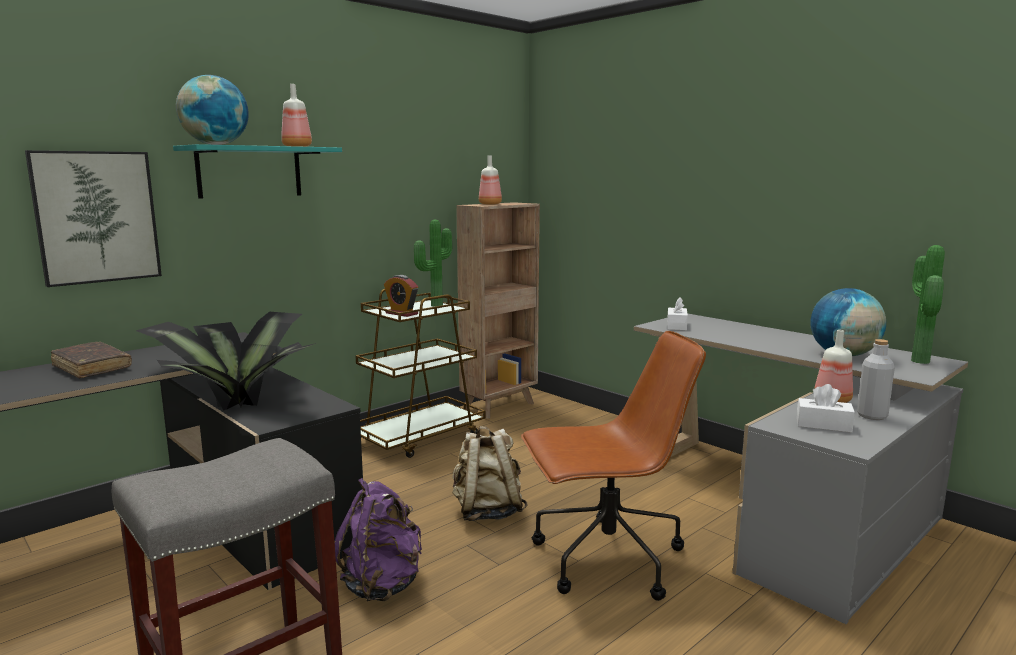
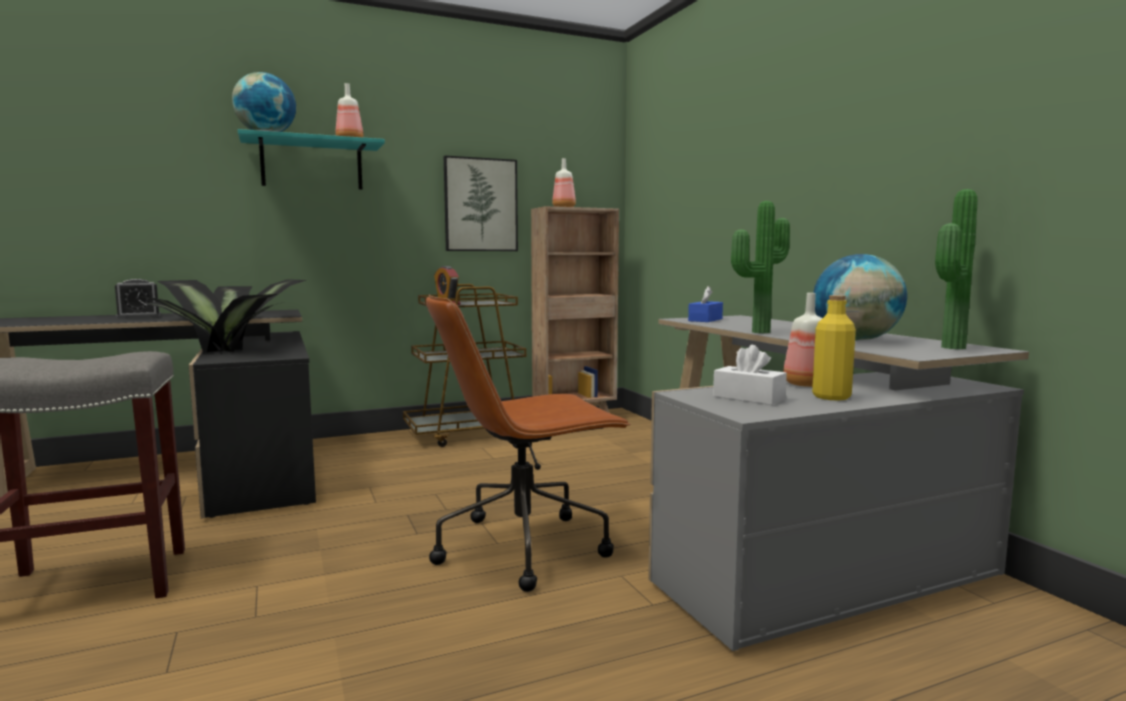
camera: 20 degrees right, 5 degrees down
picture [25,150,162,287] -> picture moved to [444,156,518,251]
brown book [51,342,132,378] -> alarm clock [115,279,161,319]
purple backpack [334,478,422,601] -> none
potted plant [414,220,452,307] -> potted plant moved to [731,201,790,333]
beige backpack [452,426,528,521] -> none
brown office chair [521,331,706,601] -> brown office chair turned 150 degrees clockwise [426,295,631,592]
white tissue box [667,297,688,330] -> blue tissue box [688,286,723,322]
grey bottle [857,339,895,420] -> yellow bottle [812,295,856,400]

